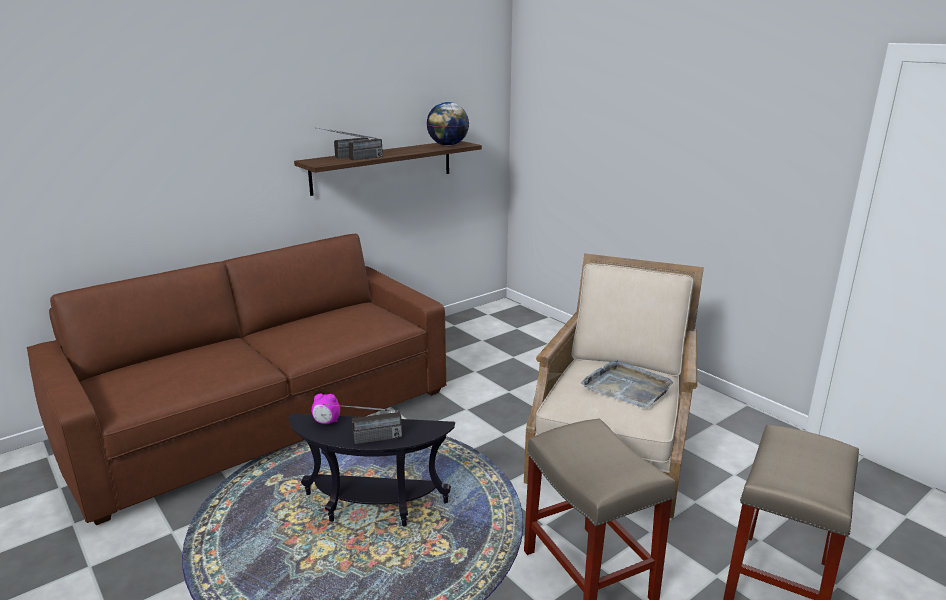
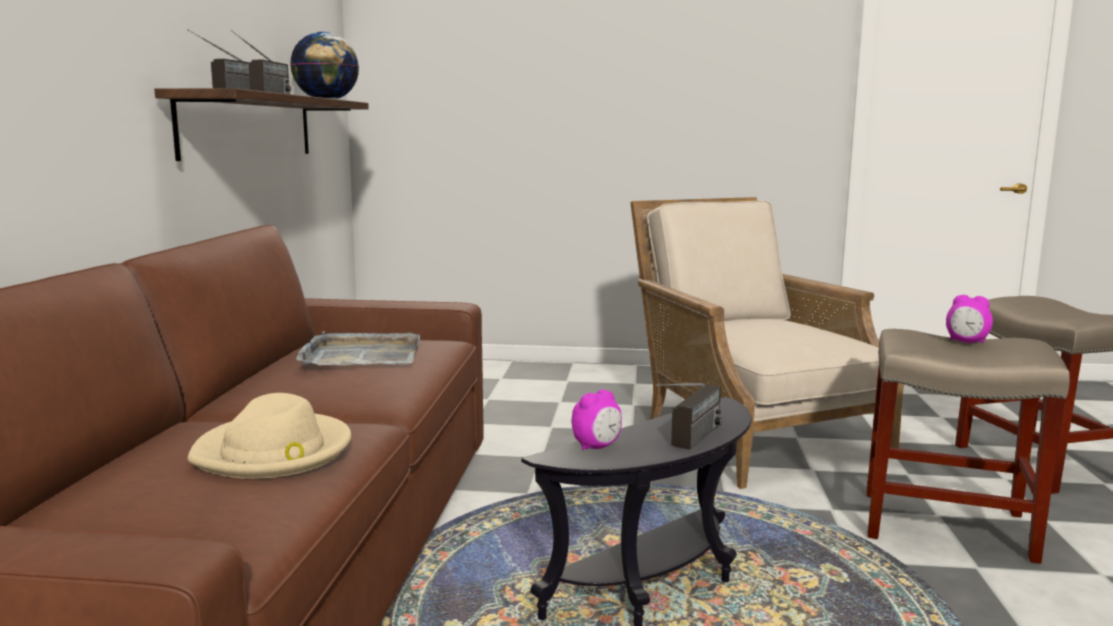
camera: 45 degrees left, 10 degrees down
grey tray [581,360,674,408] -> grey tray moved to [296,331,420,365]
none -> beige hat [188,393,351,479]
none -> alarm clock [946,295,993,343]

